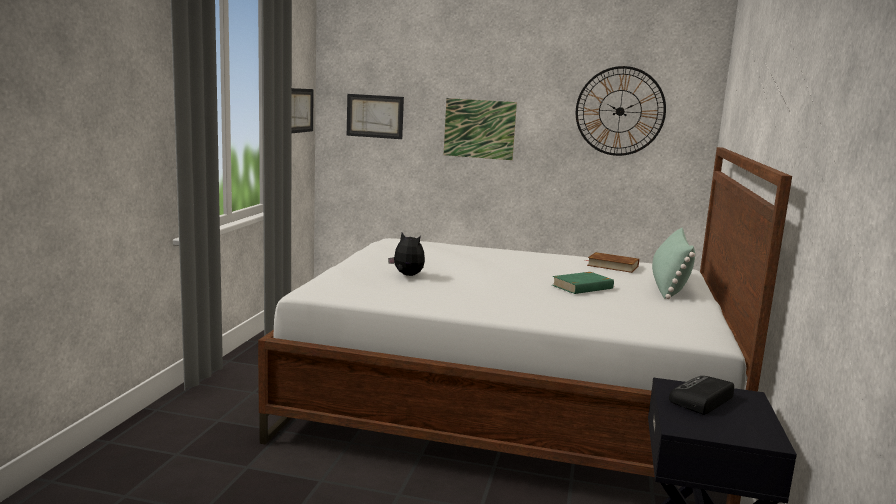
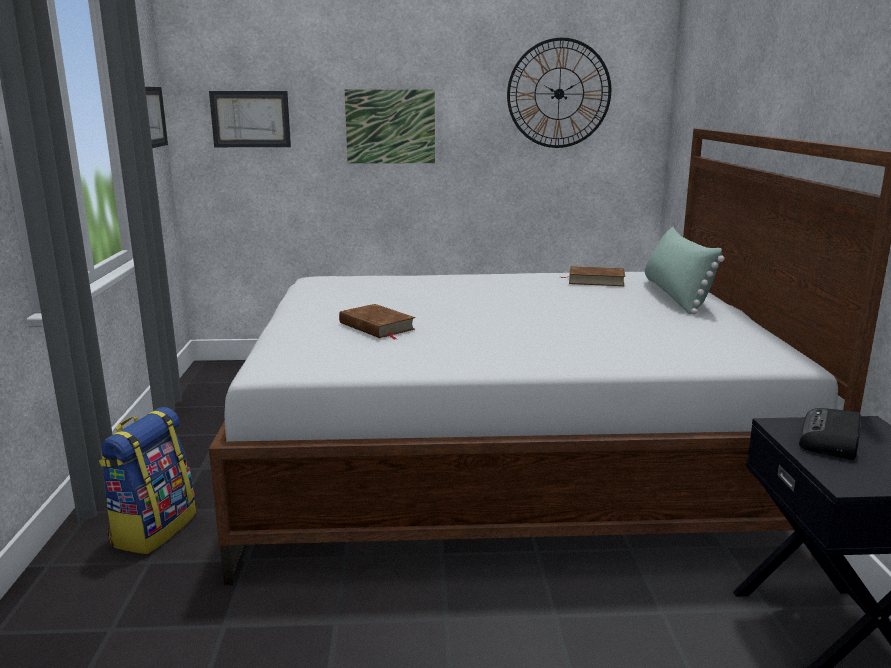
camera: 15 degrees left, 5 degrees up
plush toy [388,233,425,276] -> brown book [339,304,415,340]
green book [552,272,614,294] -> none
none -> backpack [99,407,196,554]

